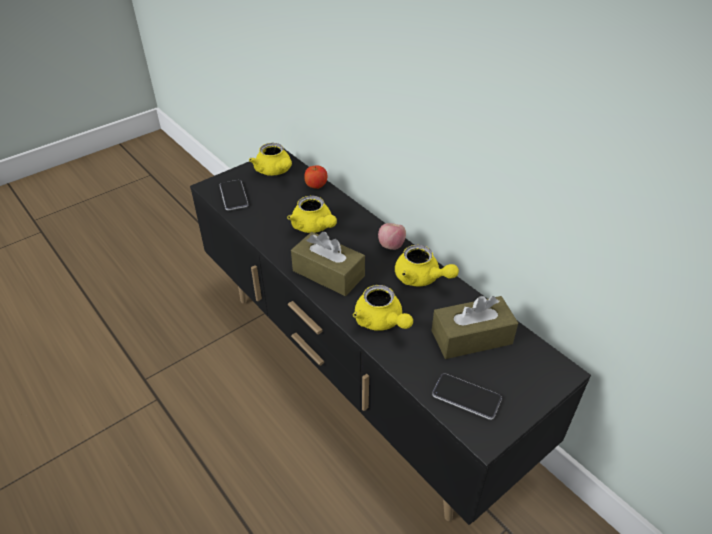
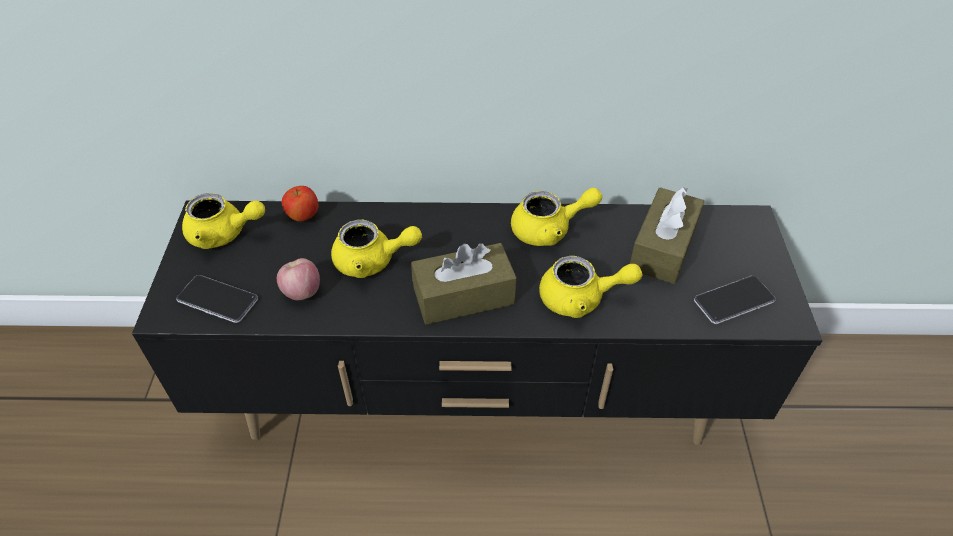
camera: 50 degrees left, 5 degrees up
apple [378,223,406,250] -> apple moved to [277,258,320,300]

